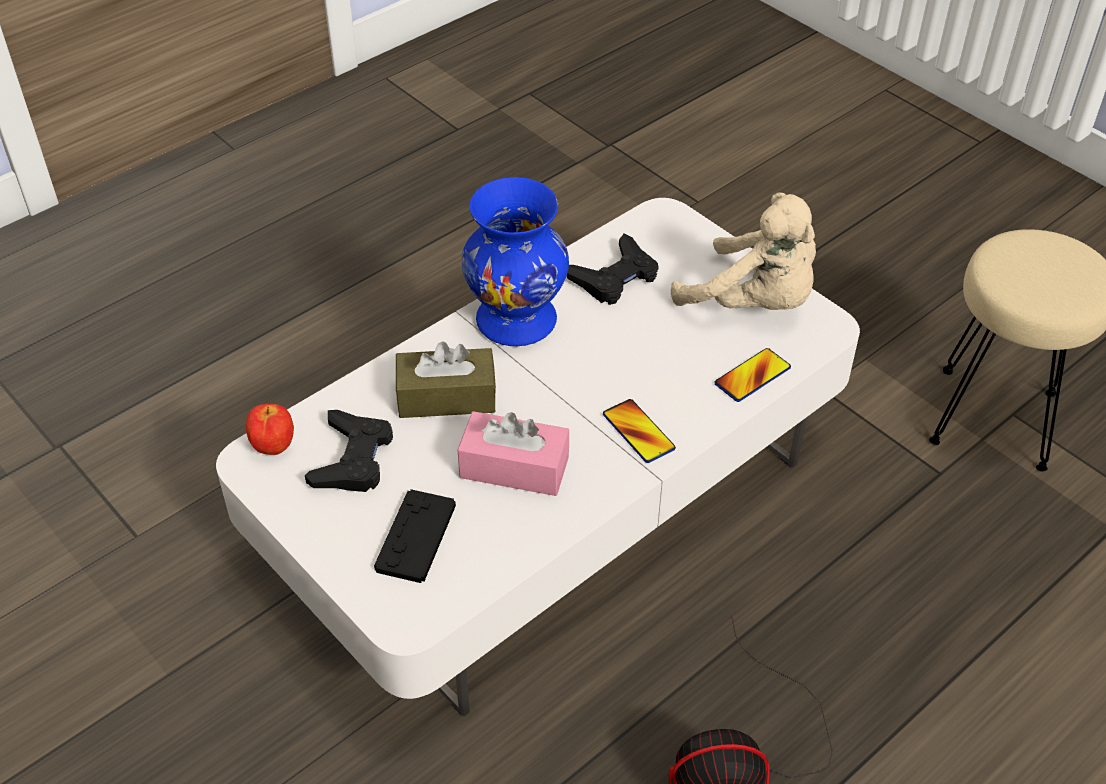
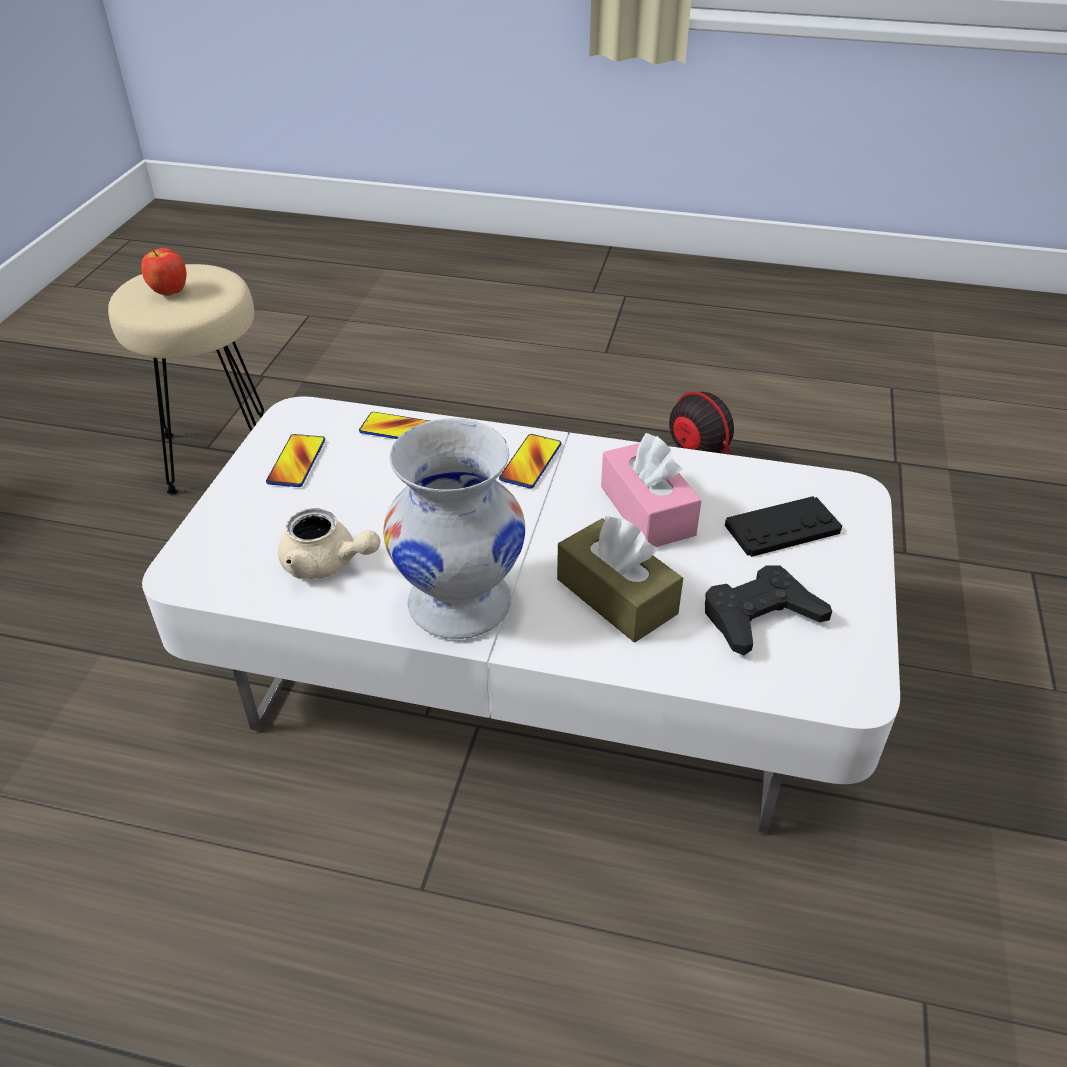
camera: 125 degrees left, 5 degrees down
apple [246,404,294,455] -> apple moved to [141,248,186,296]
blue vase [461,177,569,346] -> white vase [383,418,525,639]
black game controller [567,233,659,305] -> beige teapot [278,508,381,579]
beige plush toy [671,192,816,310] -> phone [266,434,325,487]

